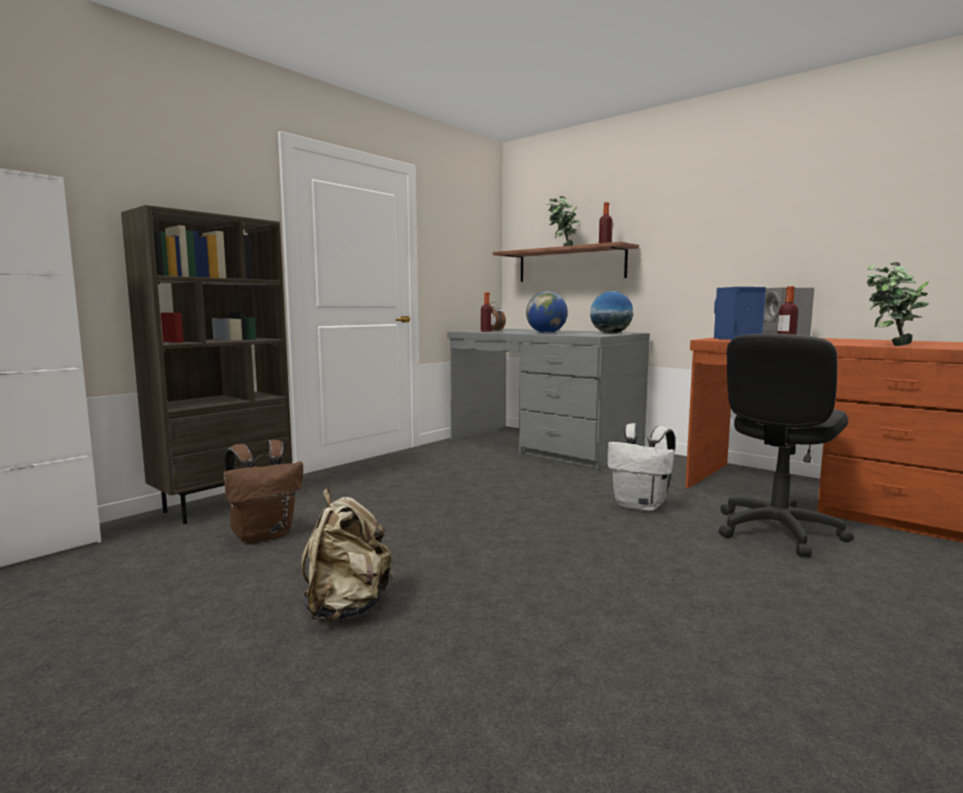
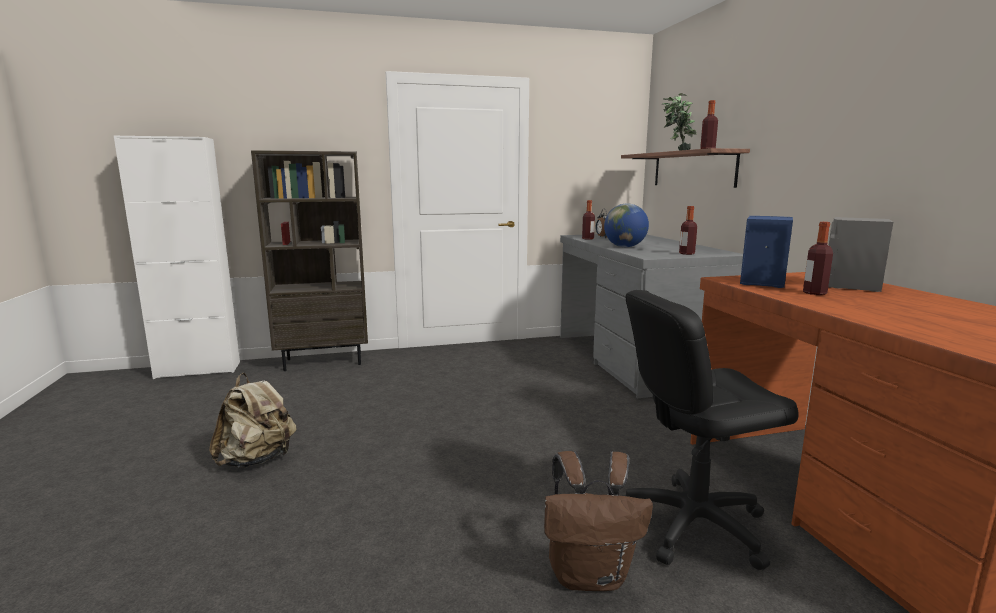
camera: 35 degrees right, 5 degrees up
brown backpack [224,440,303,543] -> brown backpack moved to [544,451,653,591]
globe [590,291,633,334] -> bottle [679,206,697,255]
white backpack [607,423,675,512] -> none
potted plant [867,262,929,346] -> none

